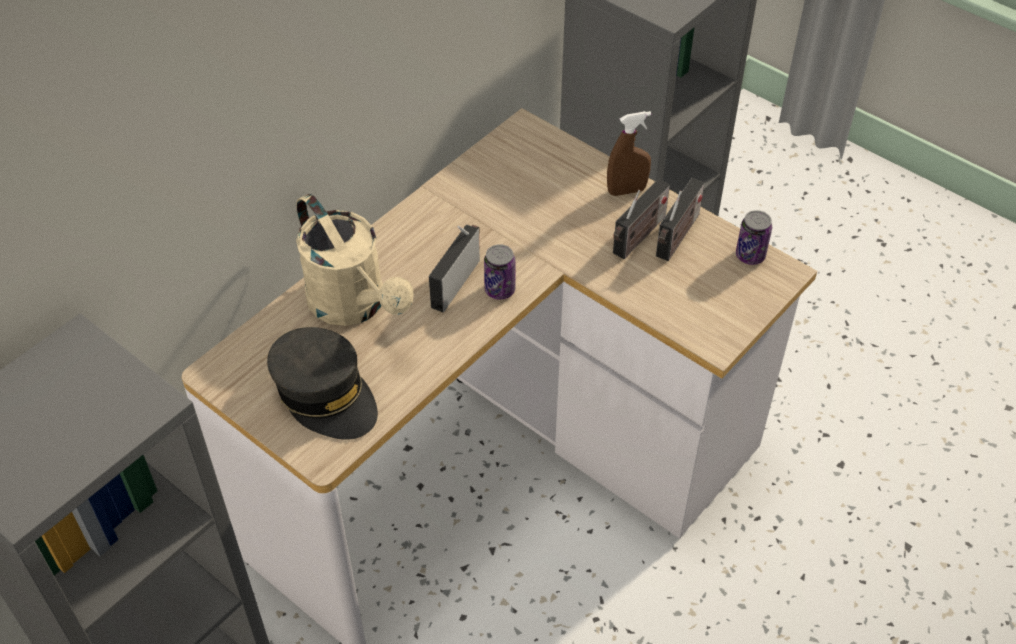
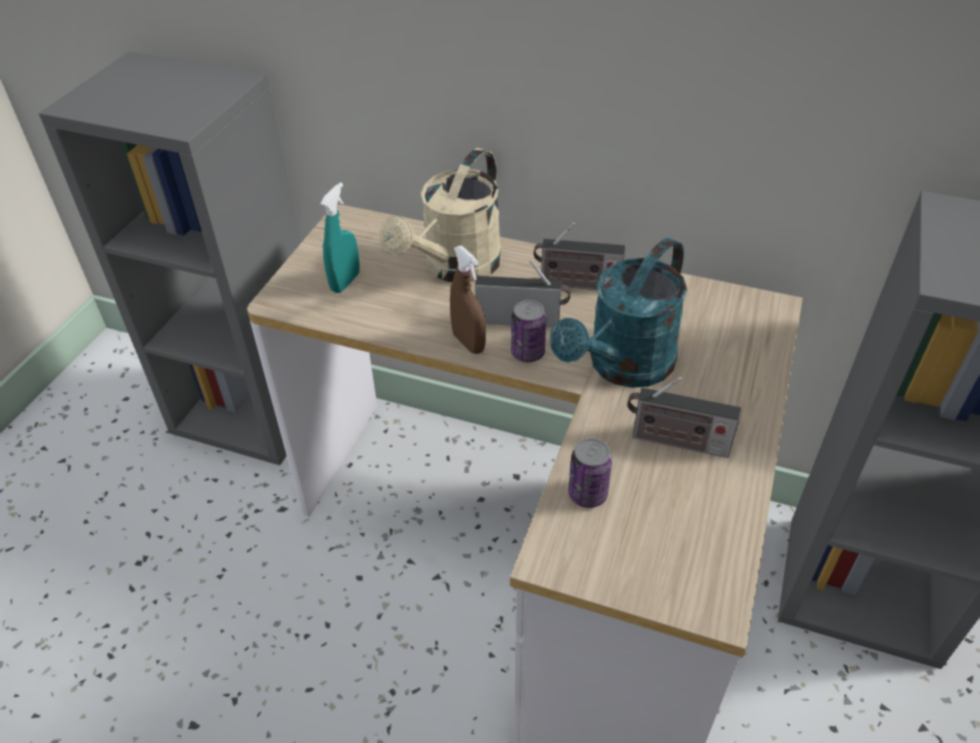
camera: 70 degrees right, 5 degrees down
grey cap [267,327,378,440] -> turquoise spray bottle [320,182,360,293]
brown spray bottle [607,111,651,196] -> brown spray bottle moved to [450,245,486,354]
radio [656,178,704,261] -> radio moved to [534,223,625,290]
can [736,210,772,265] -> can moved to [568,438,612,508]
none -> turquoise watering can [550,238,687,388]

